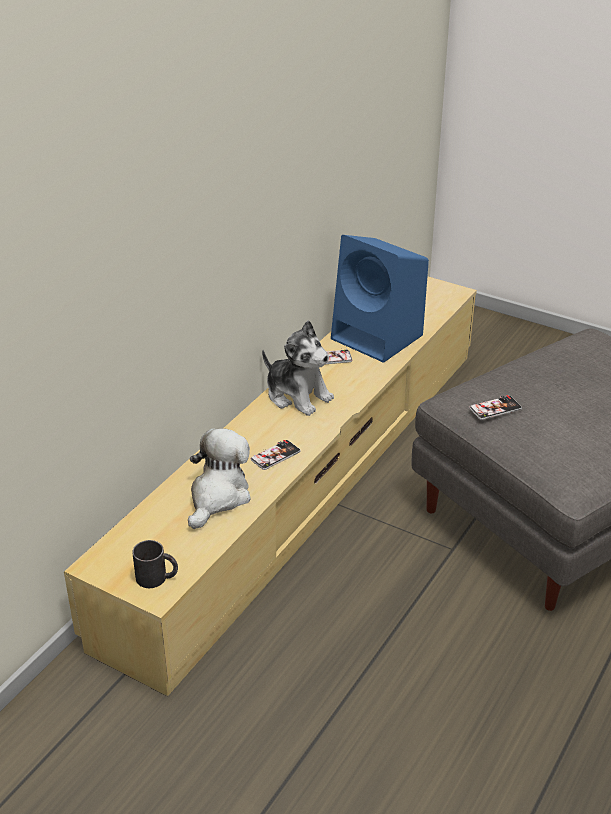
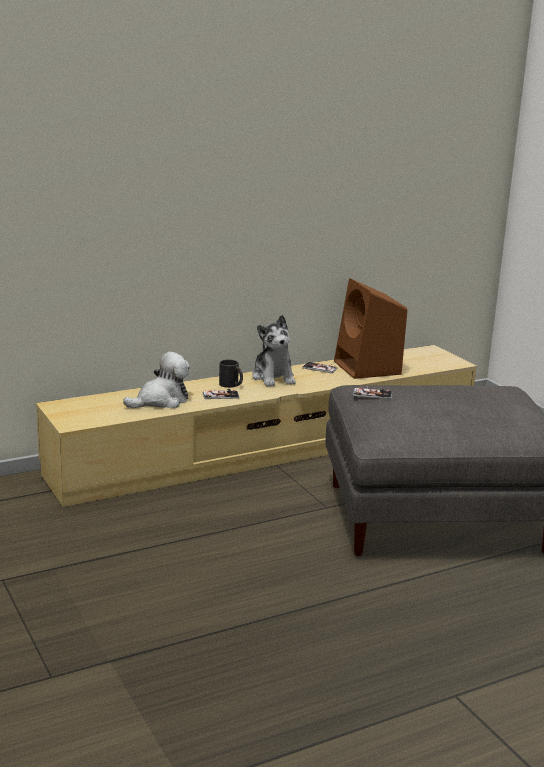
camera: 30 degrees right, 15 degrees down
black mug [132,540,178,588] -> black mug moved to [219,359,243,388]
blue speaker [331,235,429,363] -> brown speaker [334,278,407,379]

